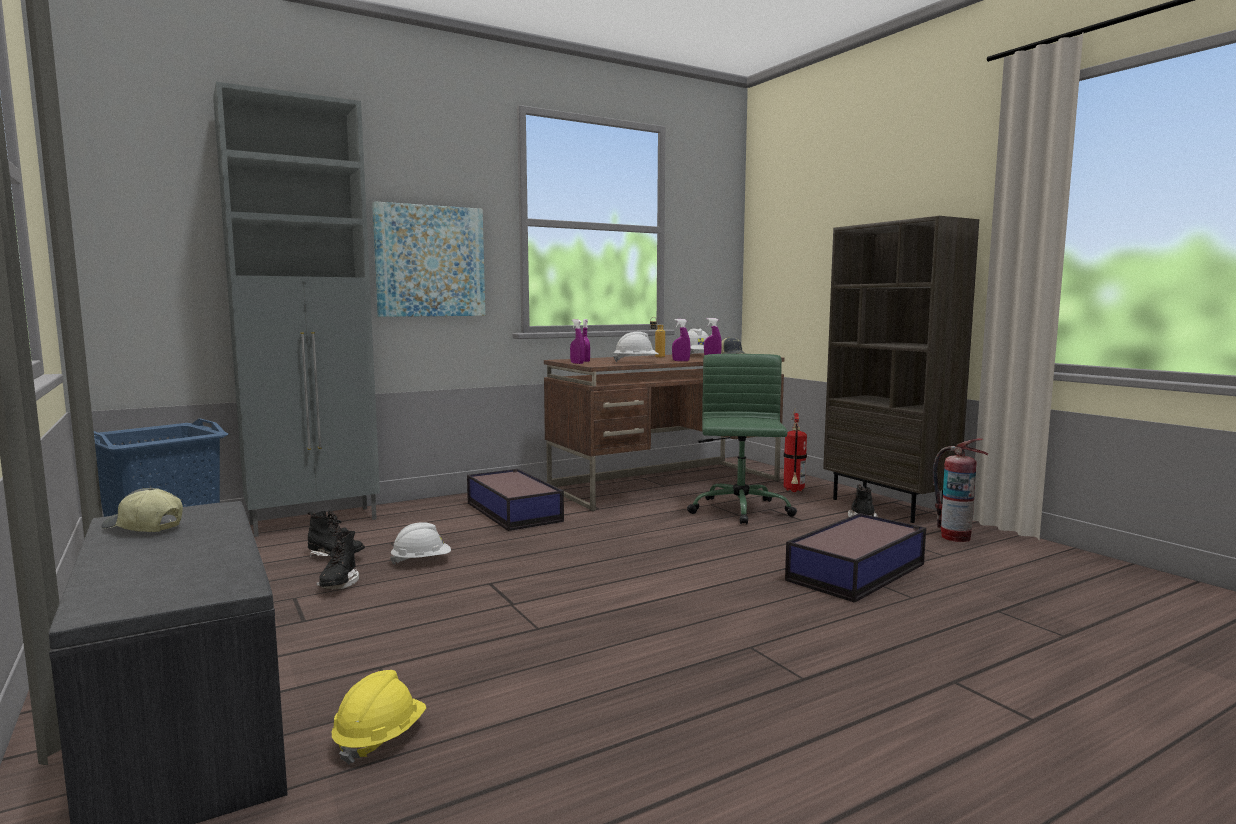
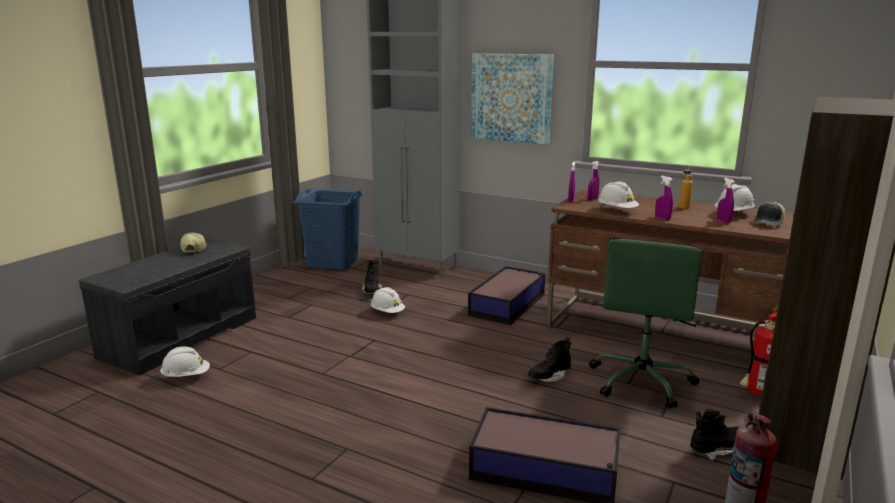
camera: 60 degrees right, 10 degrees up
black boot [316,527,359,589] -> black boot moved to [528,338,571,382]
yellow hard hat [332,670,426,764] -> white hard hat [160,346,210,379]
green office chair [687,354,797,524] -> green office chair turned 135 degrees clockwise [589,239,702,408]

